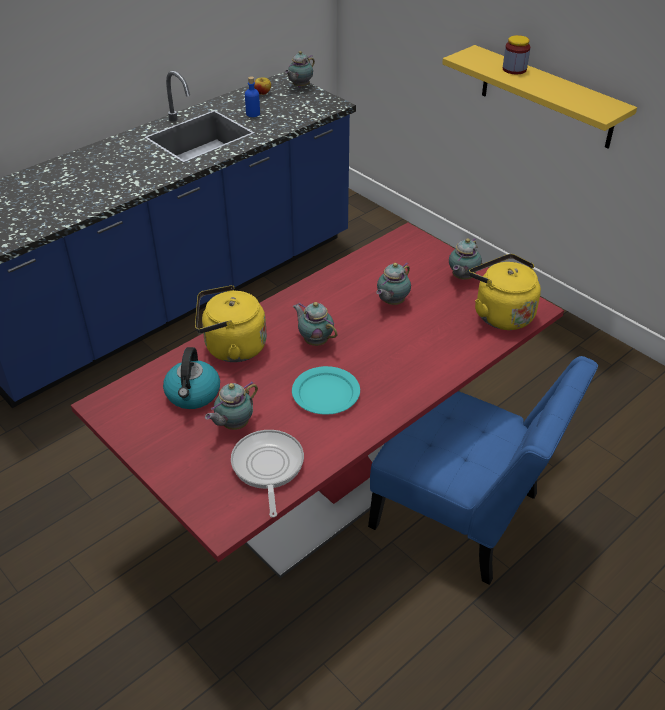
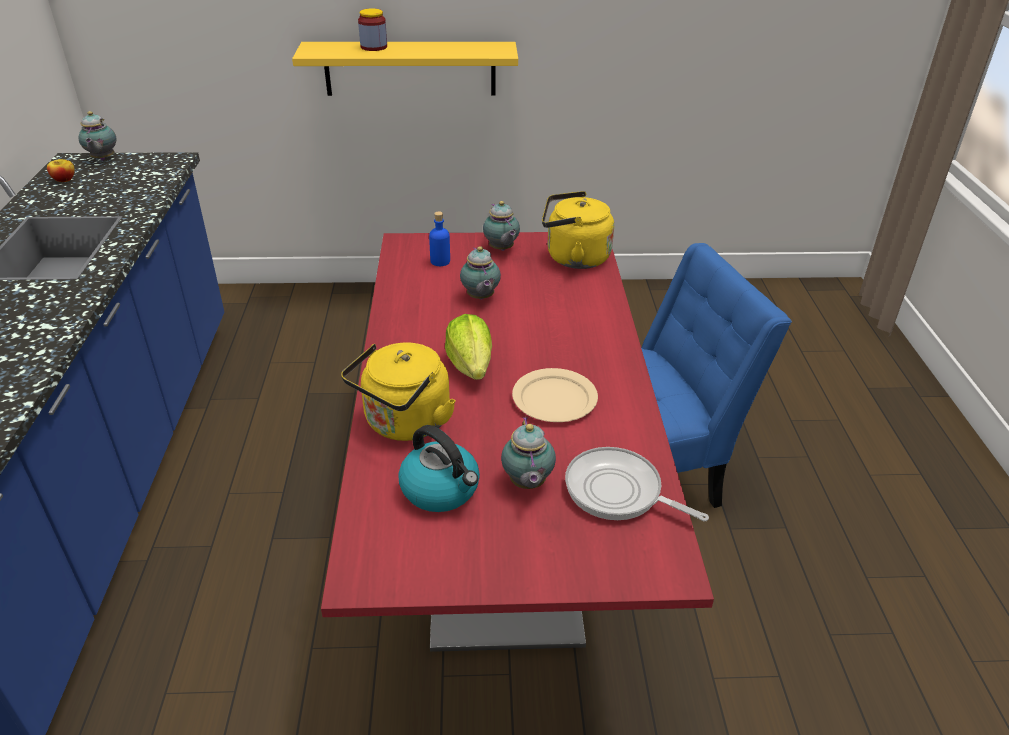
camera: 50 degrees left, 5 degrees down
blue bottle [245,77,260,117] -> blue bottle moved to [429,211,450,266]
turquoise plate [292,366,360,415] -> beige plate [512,368,598,422]
teapot [293,302,337,346] -> lettuce [445,314,492,380]

